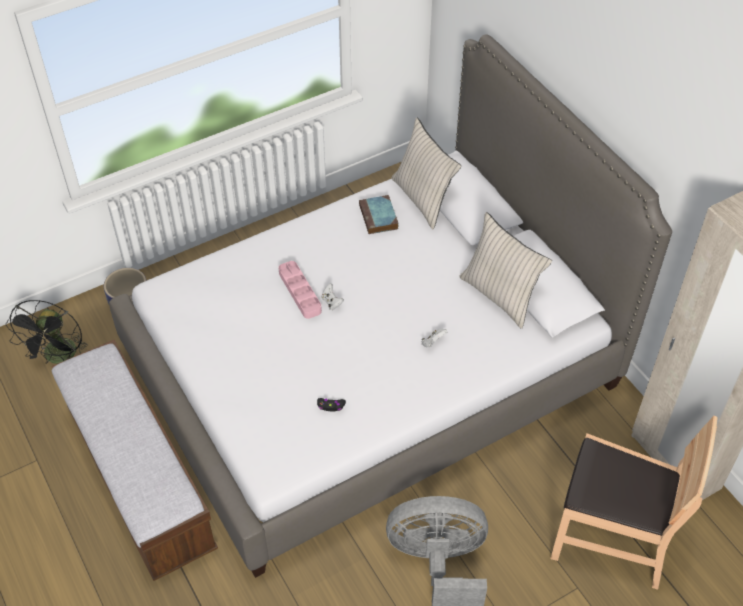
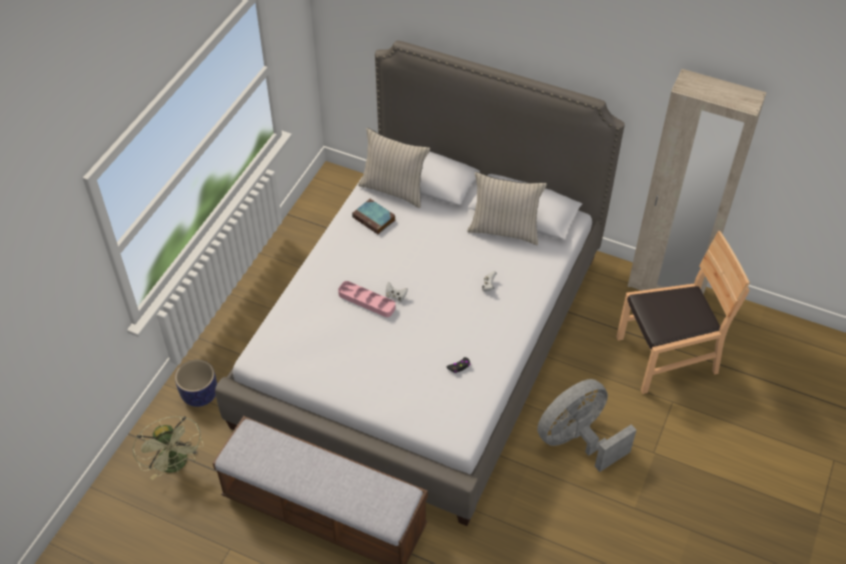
camera: 35 degrees left, 0 degrees up
black fan [6,300,88,364] -> green fan [132,416,204,480]

